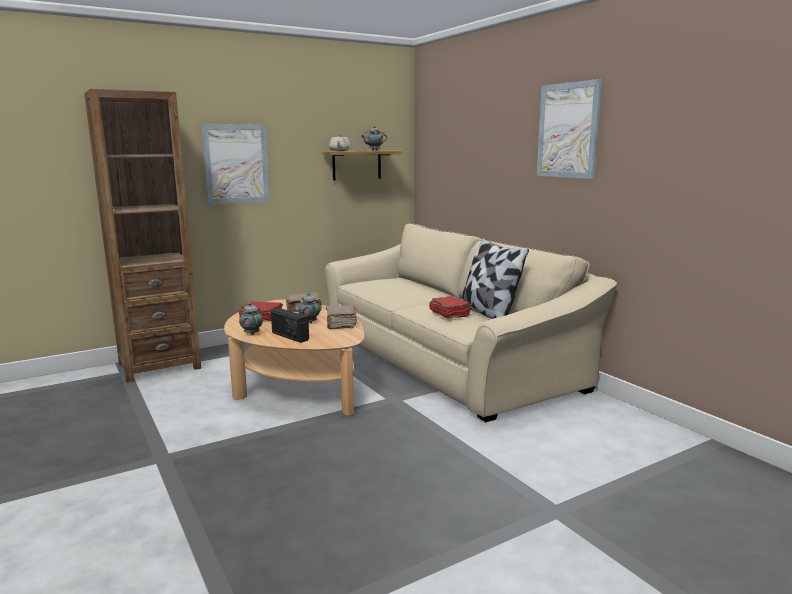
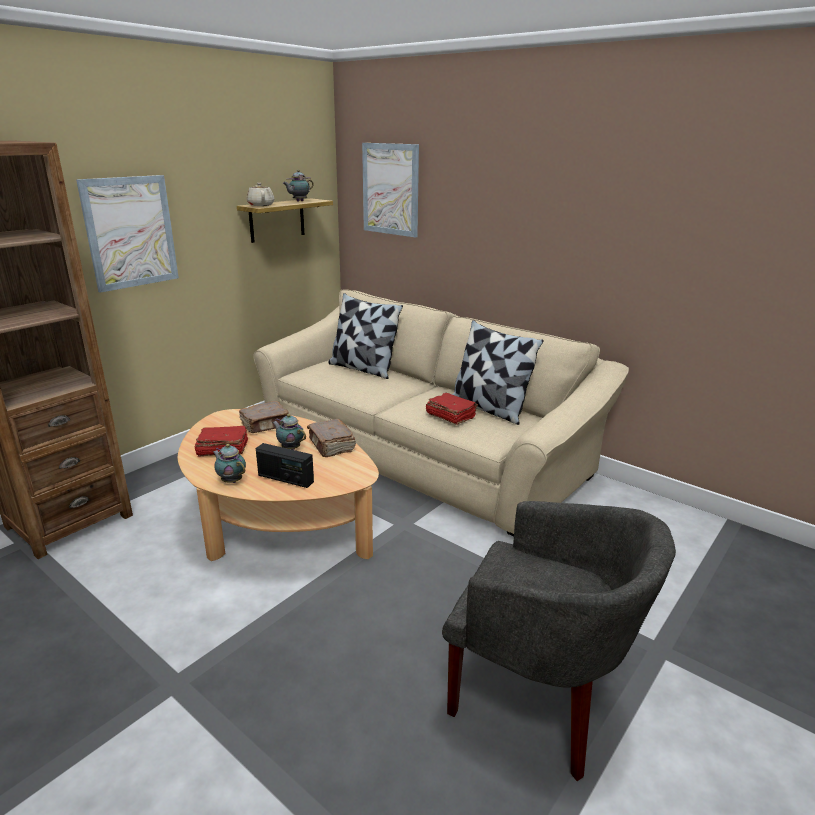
camera: 20 degrees left, 10 degrees up
picture [537,79,602,179] -> picture moved to [362,143,419,238]
none -> pillow [329,293,403,379]
none -> grey armchair [442,501,676,781]

